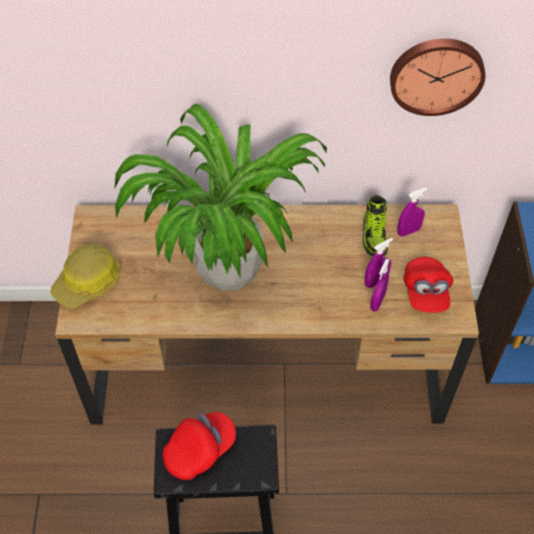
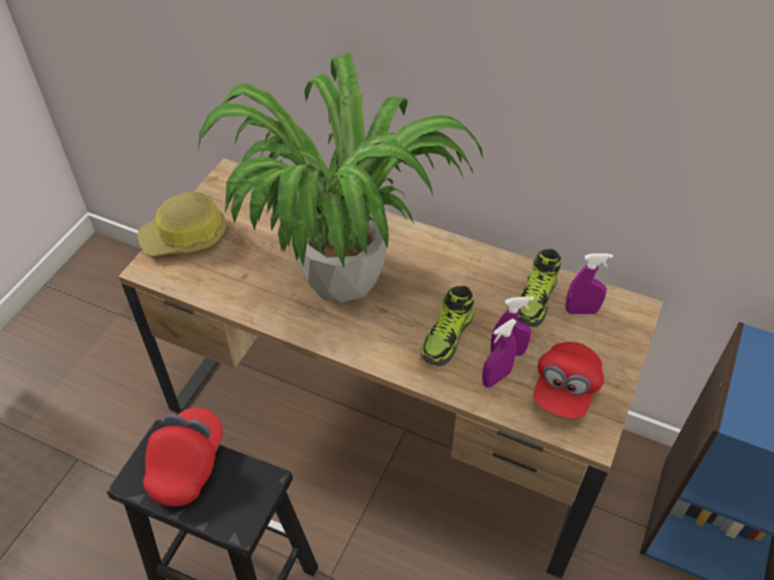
camera: 25 degrees right, 5 degrees down
red cap [163,412,236,480] -> red cap turned 60 degrees counterclockwise [143,407,223,506]
wall clock [390,38,485,116] -> none
none -> shoe [420,286,474,367]

